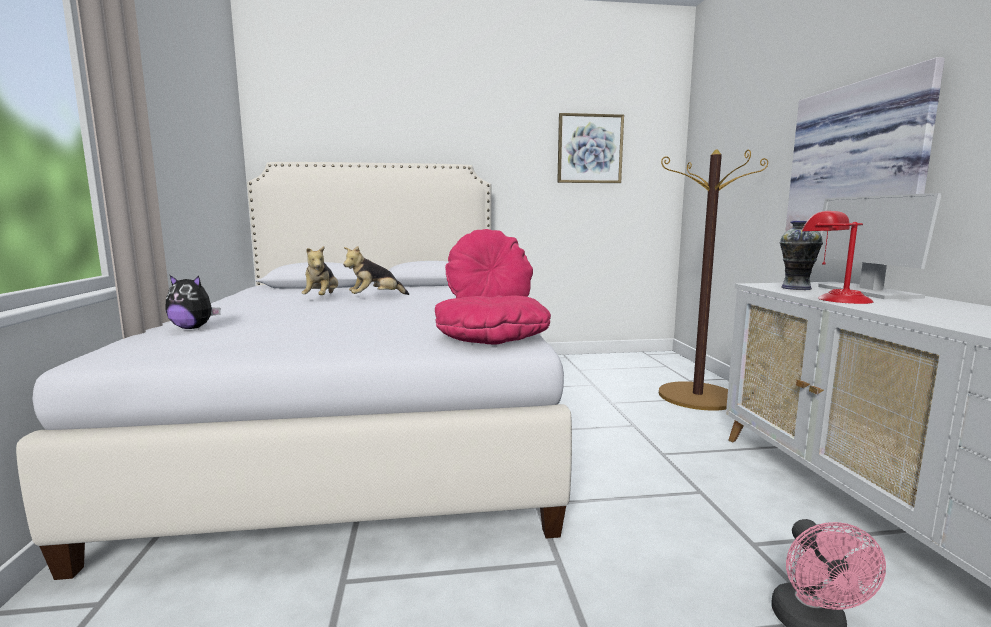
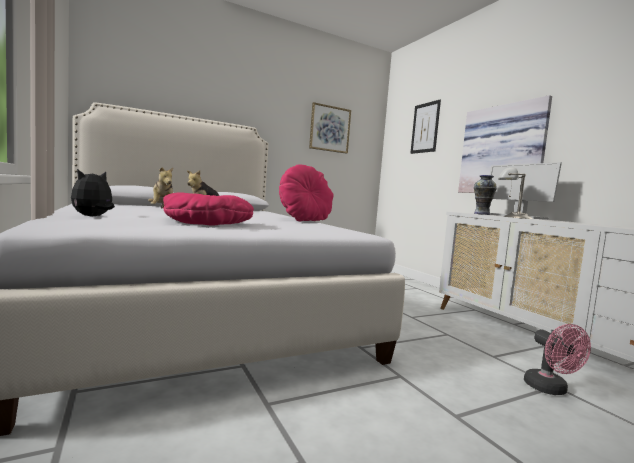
camera: 20 degrees left, 5 degrees down
plush toy [165,275,220,329] -> plush toy turned 135 degrees clockwise [71,169,115,217]
pink pillow [435,295,551,345] -> pink pillow moved to [163,192,254,226]
brown clothes rack [659,149,768,411] -> none
red table lamp [802,211,873,304] -> white table lamp [498,167,533,219]
none -> picture [410,100,441,154]

